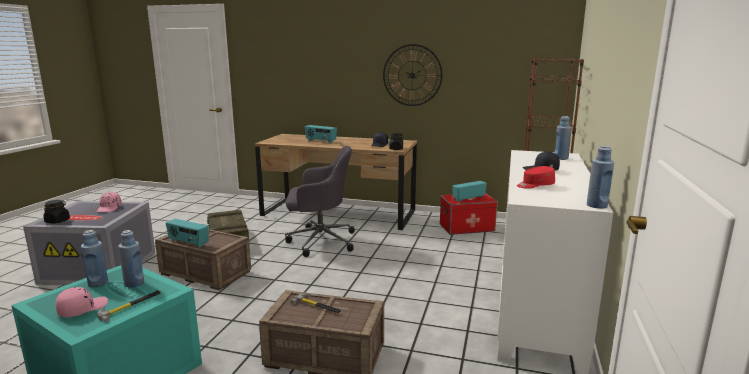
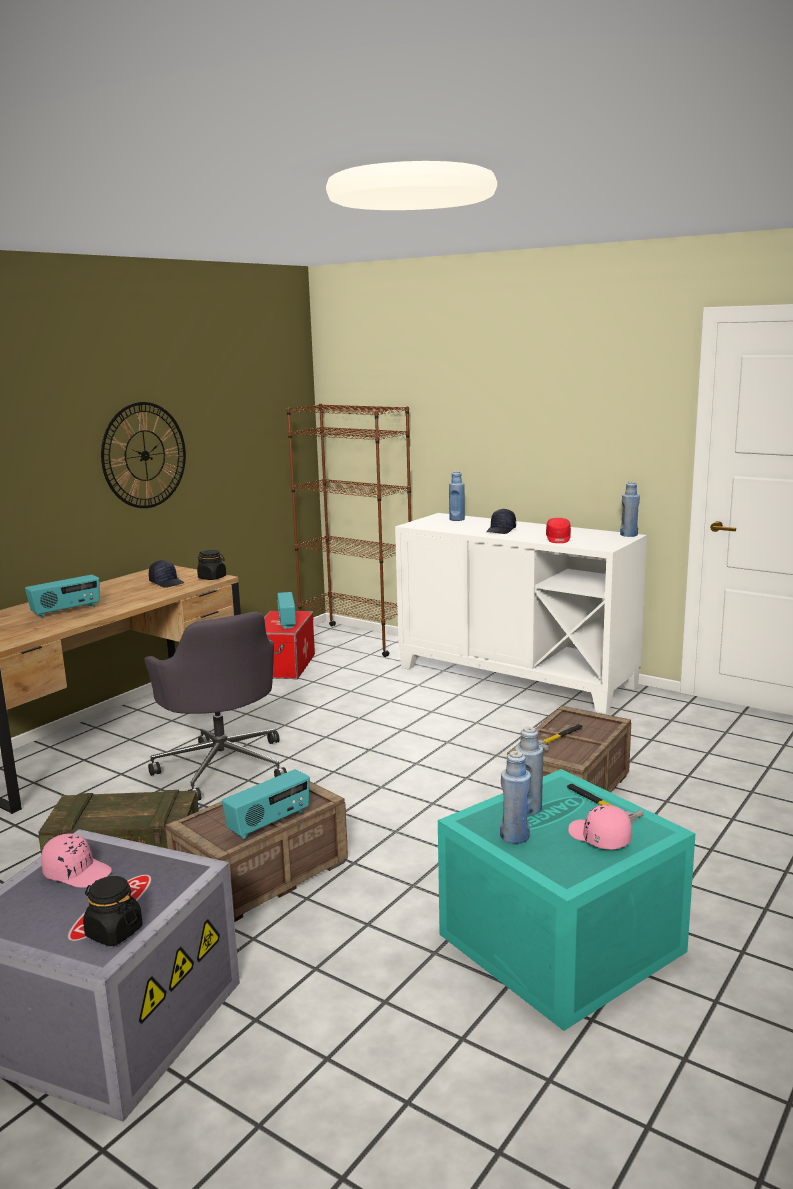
camera: 70 degrees left, 0 degrees up
grey office chair [285,146,355,257] -> grey office chair turned 135 degrees clockwise [144,612,287,801]

